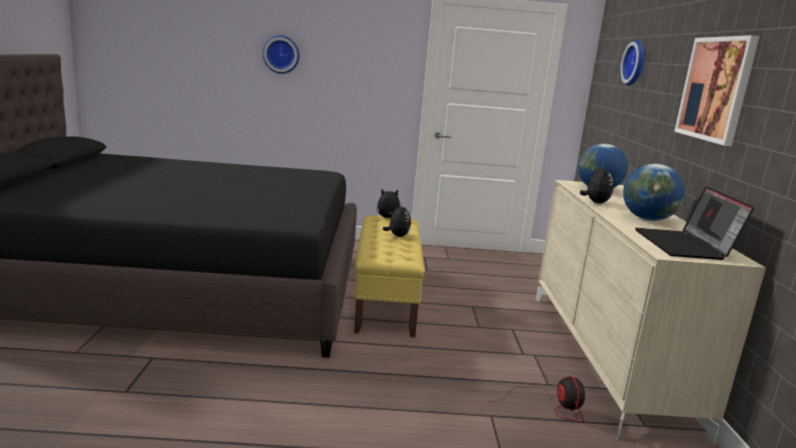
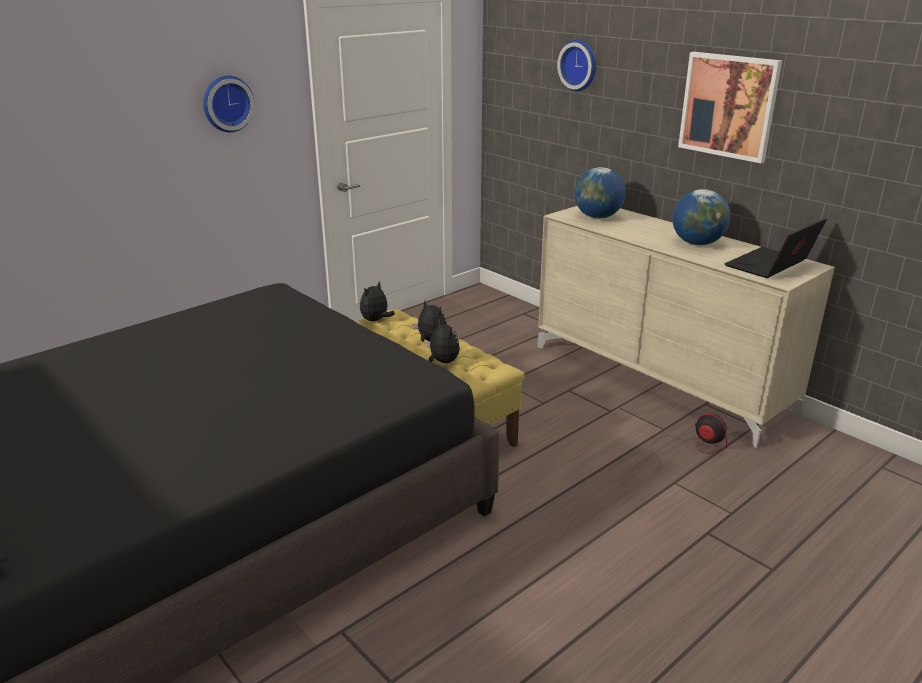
camera: 40 degrees left, 10 degrees up
wall clock [263,35,299,74] -> wall clock moved to [203,76,255,132]
plush toy [580,165,614,203] -> plush toy moved to [426,319,460,363]
laptop [635,186,754,260] -> laptop turned 90 degrees clockwise [724,218,827,278]

